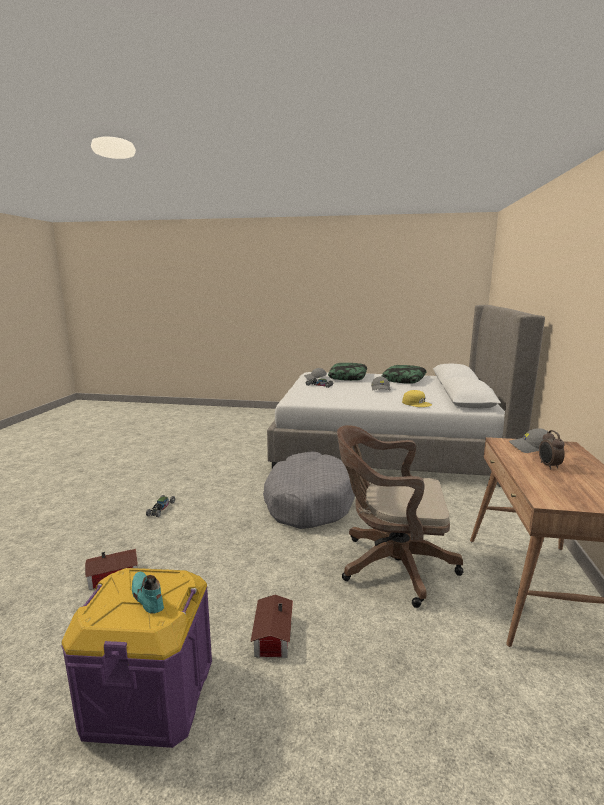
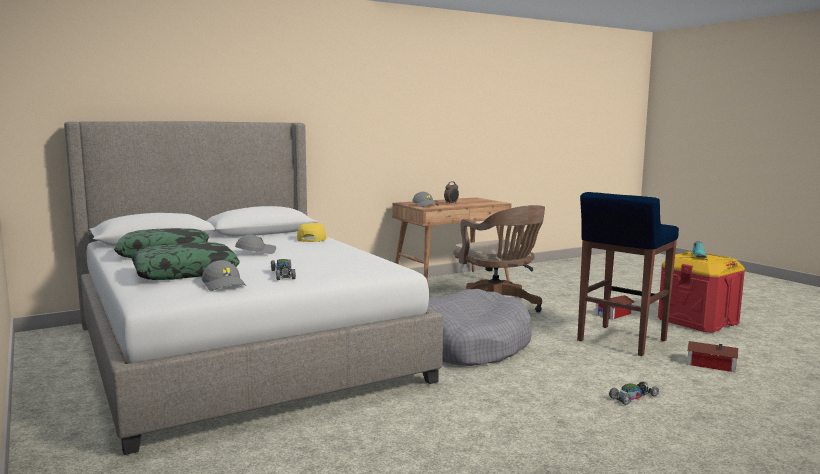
camera: 130 degrees left, 5 degrees down
purple storage box [62,568,212,748] -> red storage box [658,252,745,333]
none -> blue stool [577,192,679,356]

